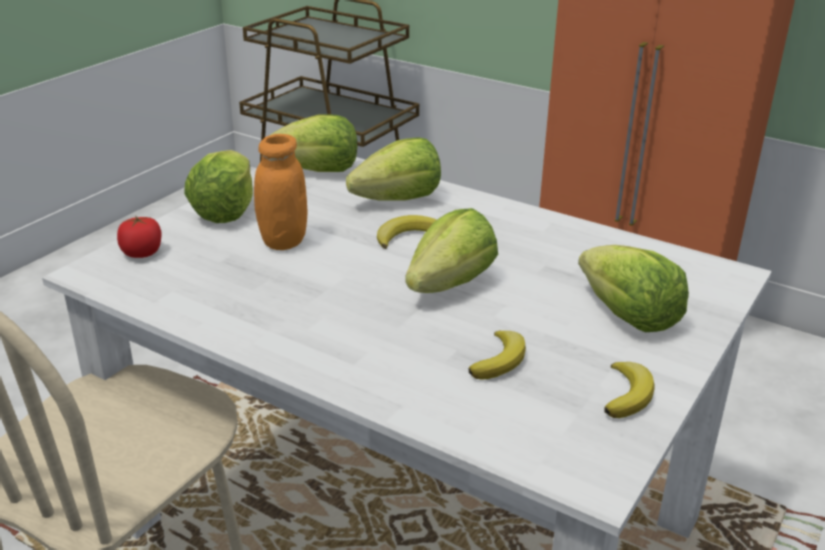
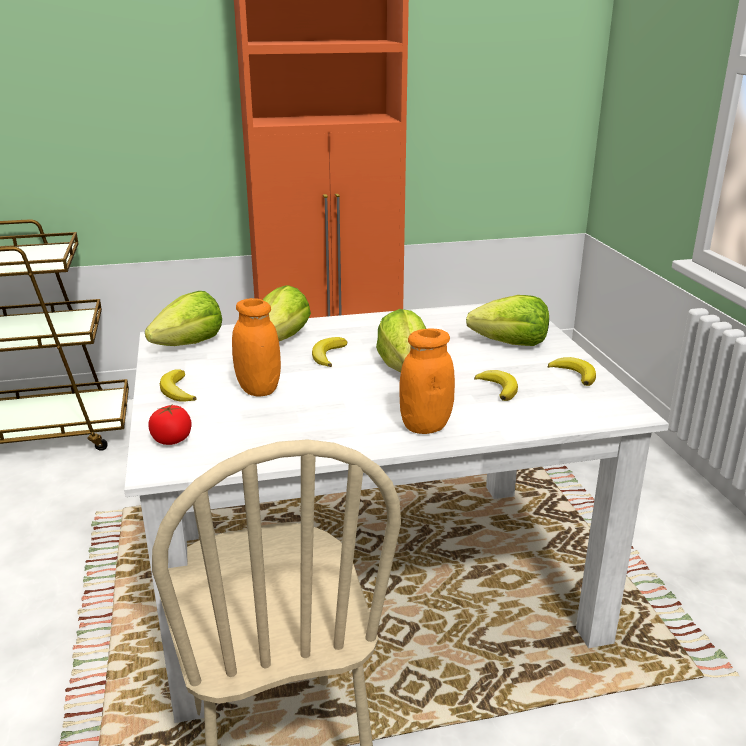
camera: 45 degrees left, 5 degrees down
lettuce [184,150,253,223] -> banana [160,369,196,402]
none -> orange jar [399,328,455,434]

